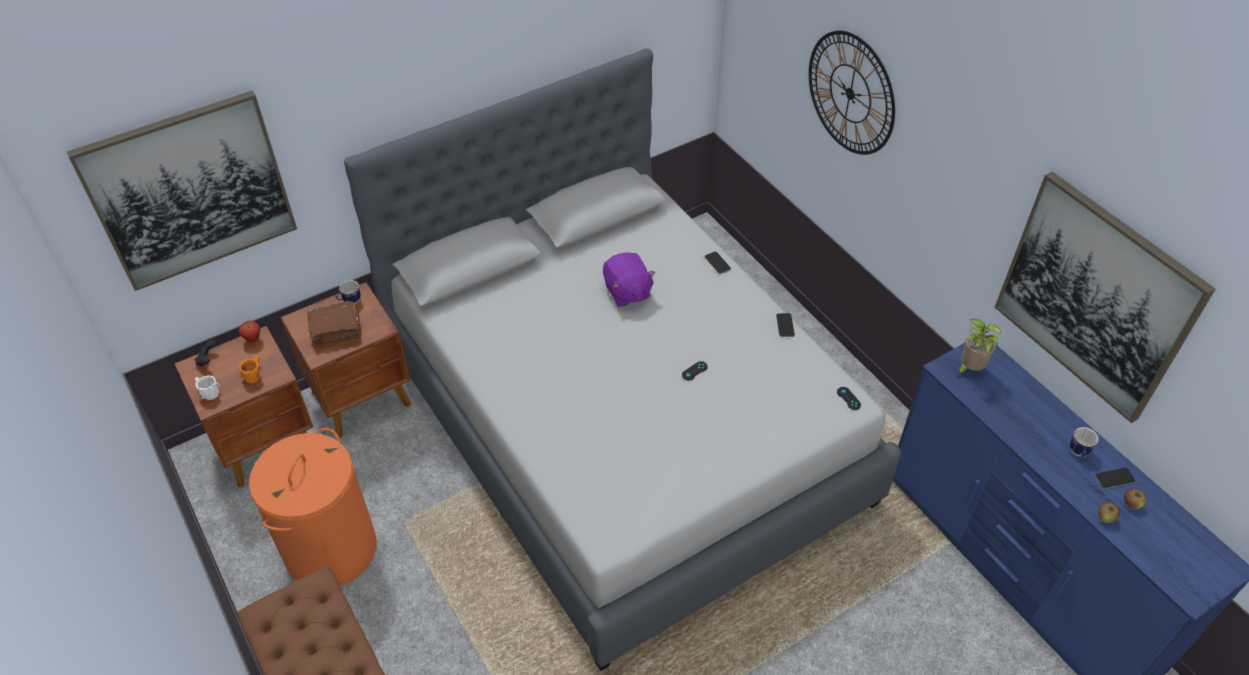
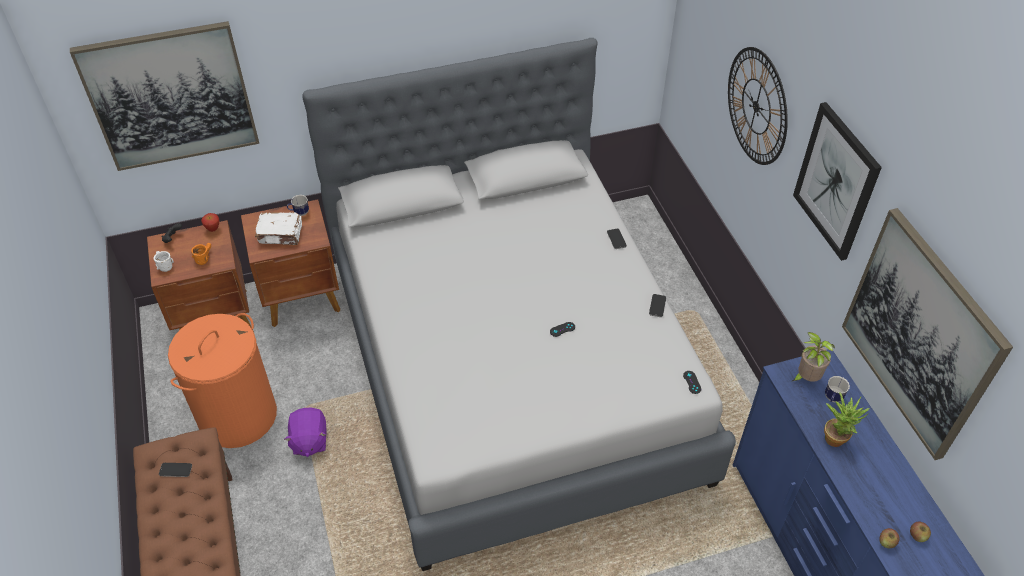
camera: 15 degrees right, 0 degrees up
brown book [307,301,361,345] -> white book [255,212,303,245]
purple plush toy [603,252,656,307] -> purple plush toy moved to [284,408,327,457]
mug [1069,427,1099,457] -> mug moved to [825,376,850,402]
phone [1095,468,1135,489] -> phone moved to [159,463,192,477]
none -> picture [793,102,882,261]
none -> potted plant [824,392,869,447]

